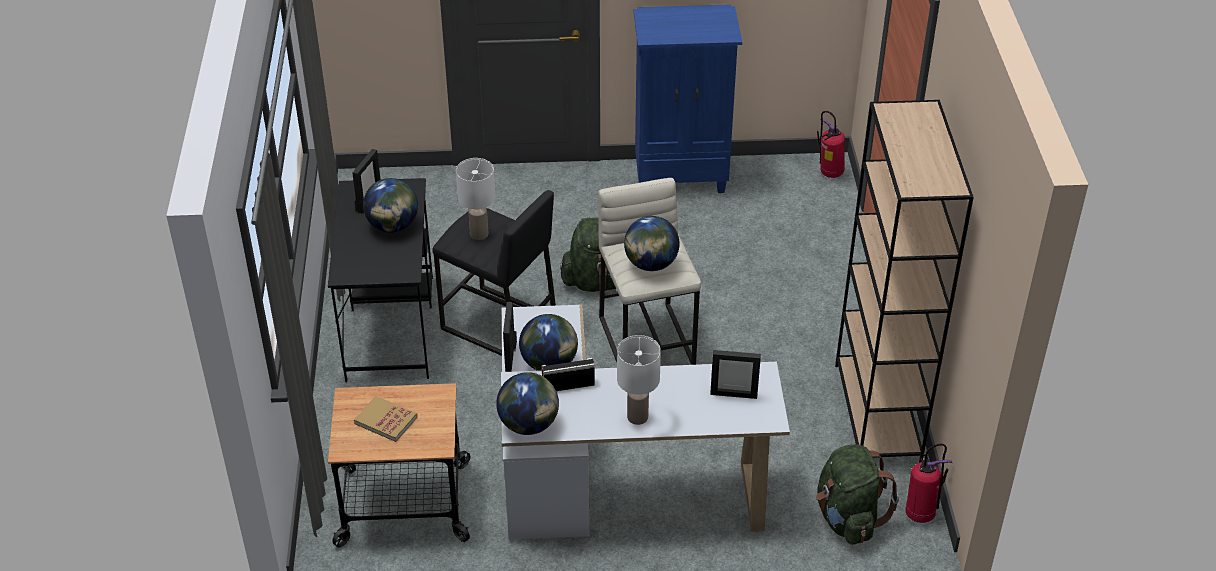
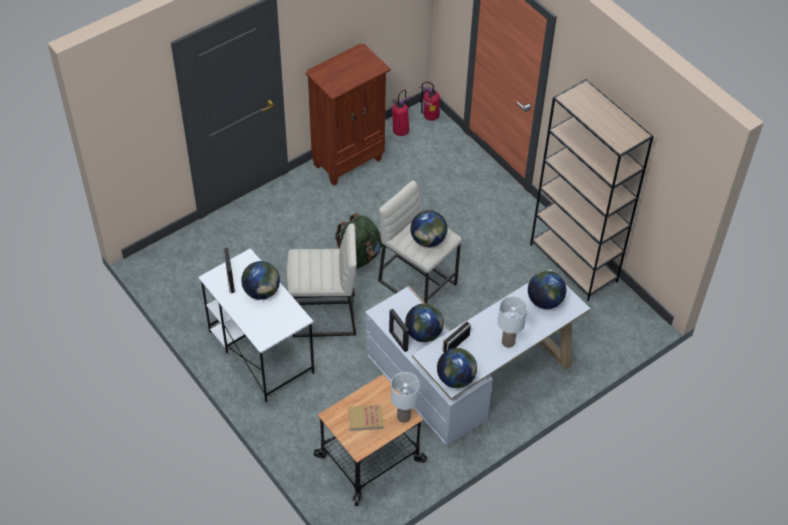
camera: 35 degrees left, 10 degrees up
black desk [328,178,433,382] -> white desk [198,248,314,403]
black stool [432,190,556,356] -> beige stool [287,224,357,337]
white table lamp [456,158,495,240] -> white table lamp moved to [391,372,420,423]
blue cabinet [634,4,742,193] -> brown cabinet [306,43,391,185]
picture frame [710,350,761,399] -> globe [528,271,566,309]
green backpack [816,444,899,545] -> none
fire extinguisher [905,443,952,523] -> fire extinguisher moved to [392,89,411,136]

